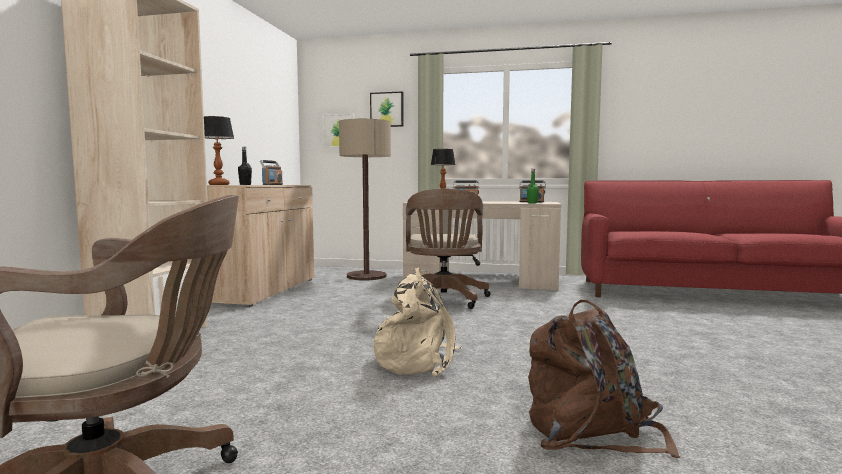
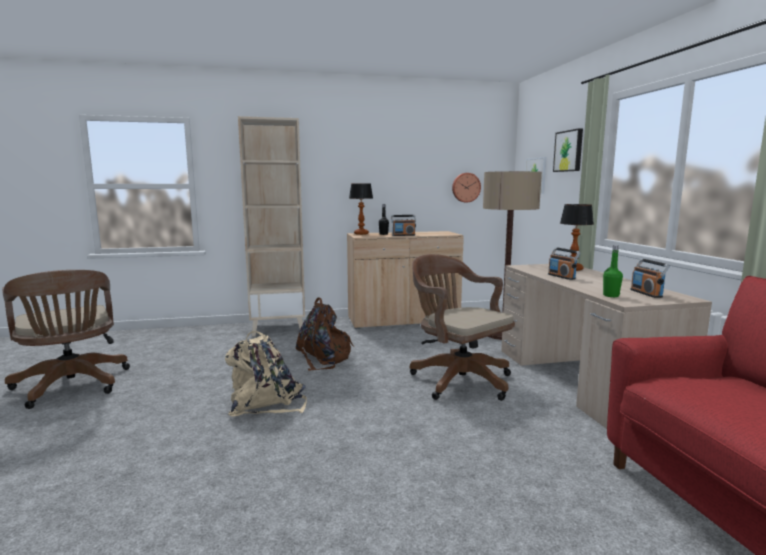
camera: 65 degrees right, 5 degrees up
brown office chair [398,189,491,309] -> brown office chair turned 75 degrees clockwise [410,254,515,401]
brown backpack [528,300,680,458] -> brown backpack moved to [296,297,354,371]
none -> wall clock [452,173,481,203]

